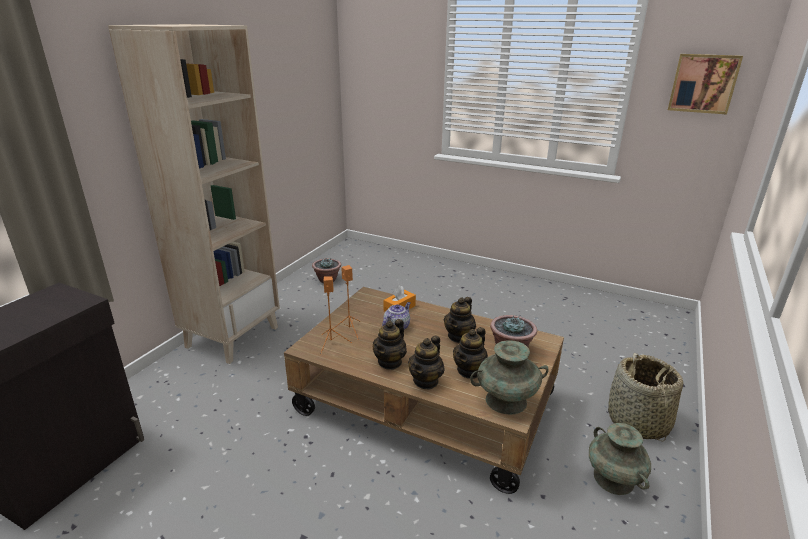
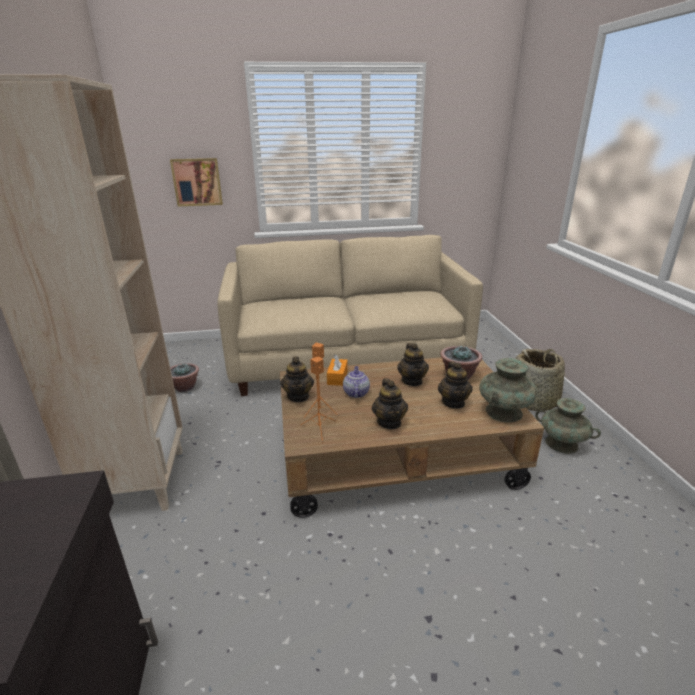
camera: 35 degrees left, 0 degrees up
teapot [408,336,445,389] -> teapot moved to [280,357,314,402]
picture [668,54,743,114] -> picture moved to [170,158,223,206]
none -> beige sofa [217,235,483,396]

